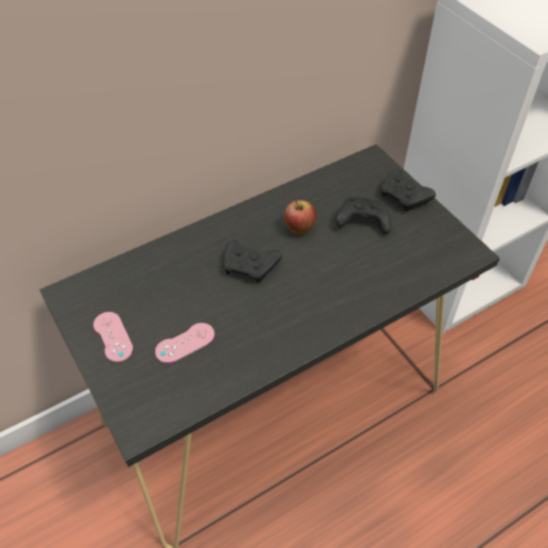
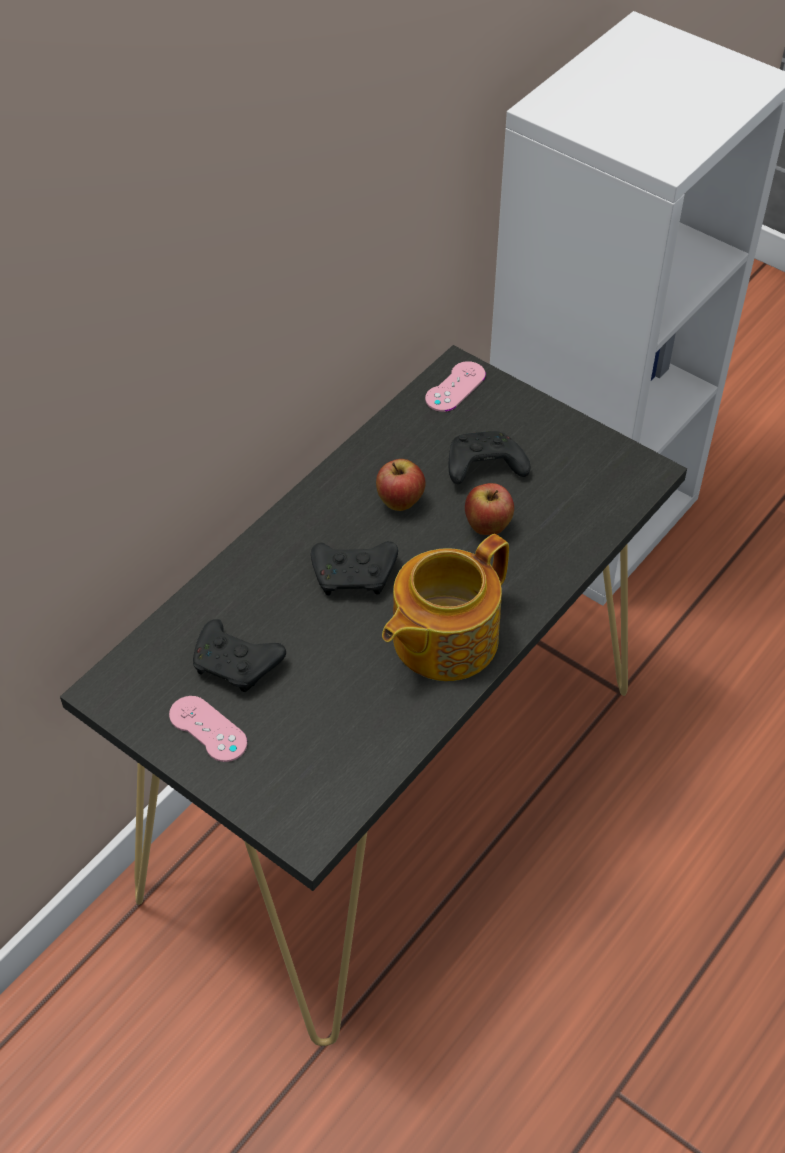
camera: 20 degrees left, 0 degrees up
pink game controller [155,323,215,363] -> pink game controller moved to [425,361,486,412]
black game controller [380,170,436,211] -> black game controller moved to [193,619,286,692]
none -> teapot [382,534,509,681]
none -> apple [465,483,514,535]

